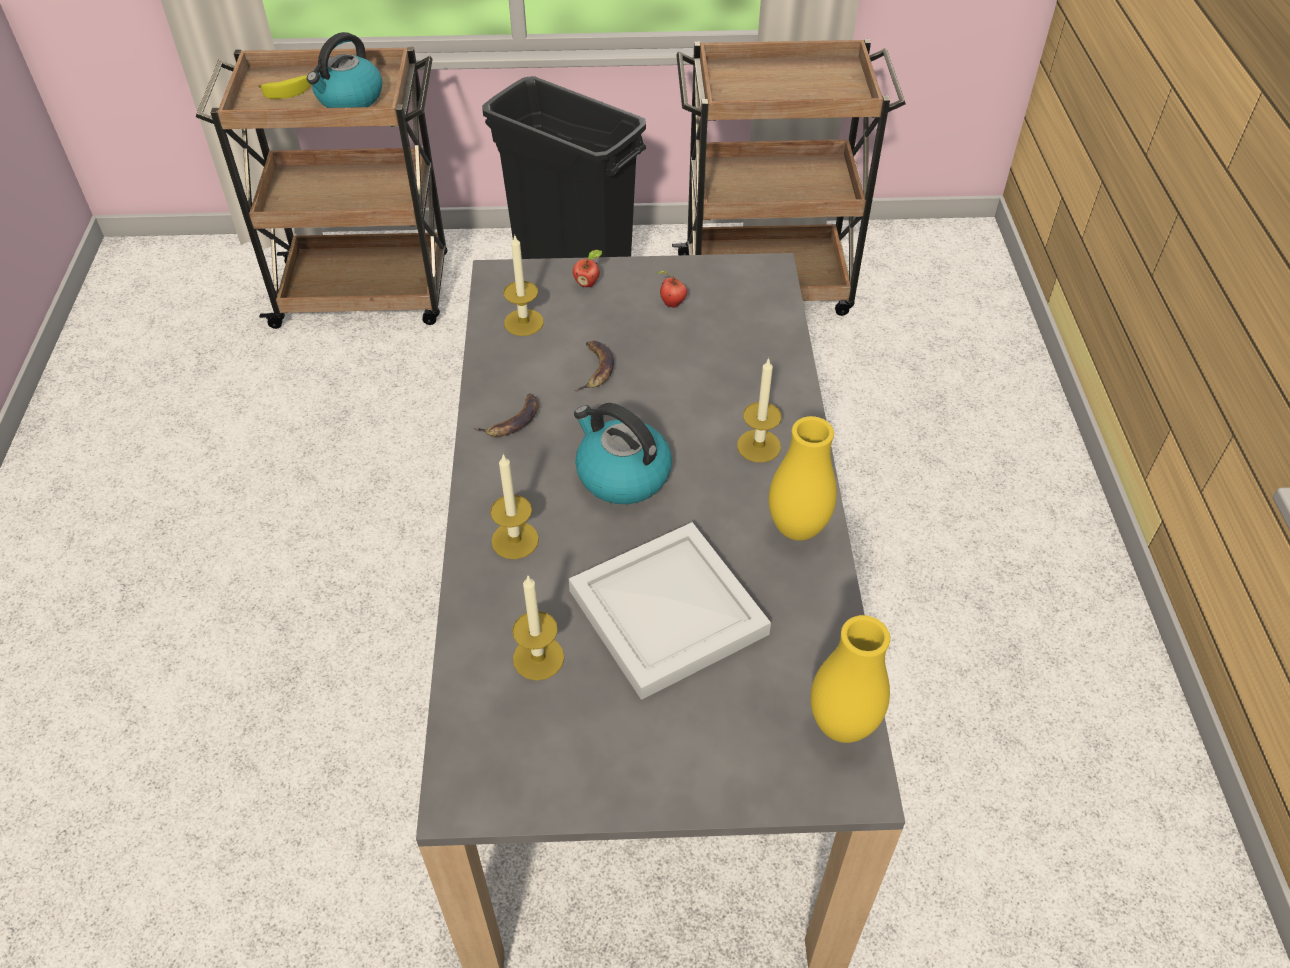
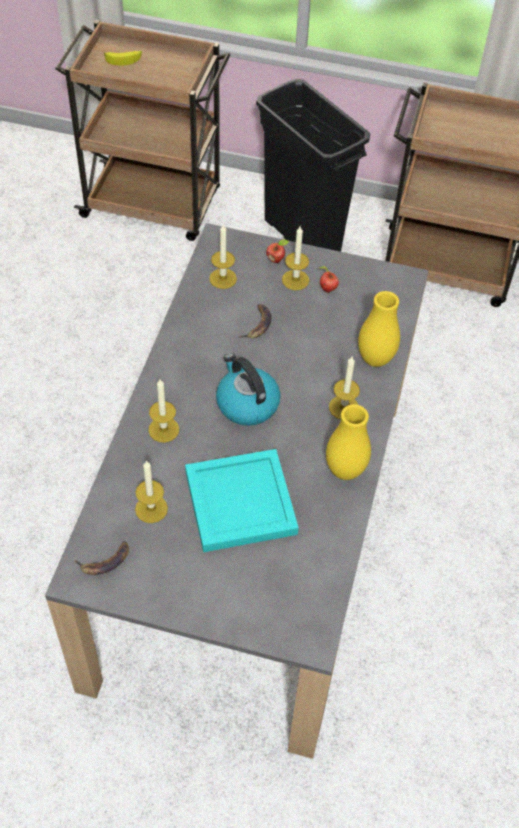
camera: 15 degrees right, 5 degrees up
kettle [307,32,383,108] -> none
banana [474,393,539,437] -> banana moved to [74,541,129,575]
white tray [569,522,771,700] -> turquoise tray [185,449,299,552]
yellow vase [810,615,890,743] -> yellow vase moved to [358,291,400,367]
none -> candle [282,226,309,290]

